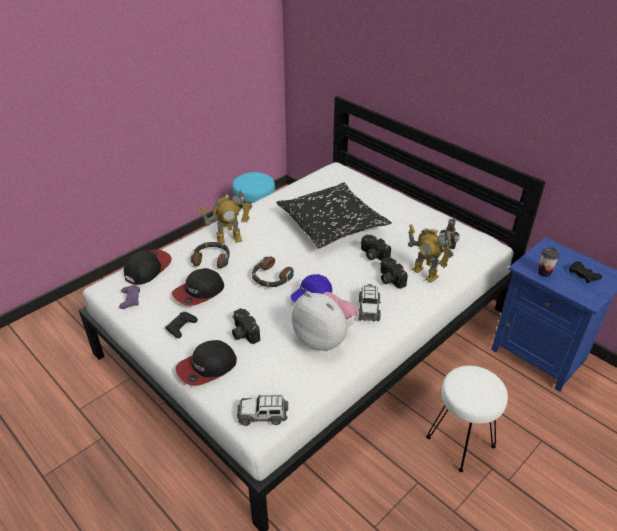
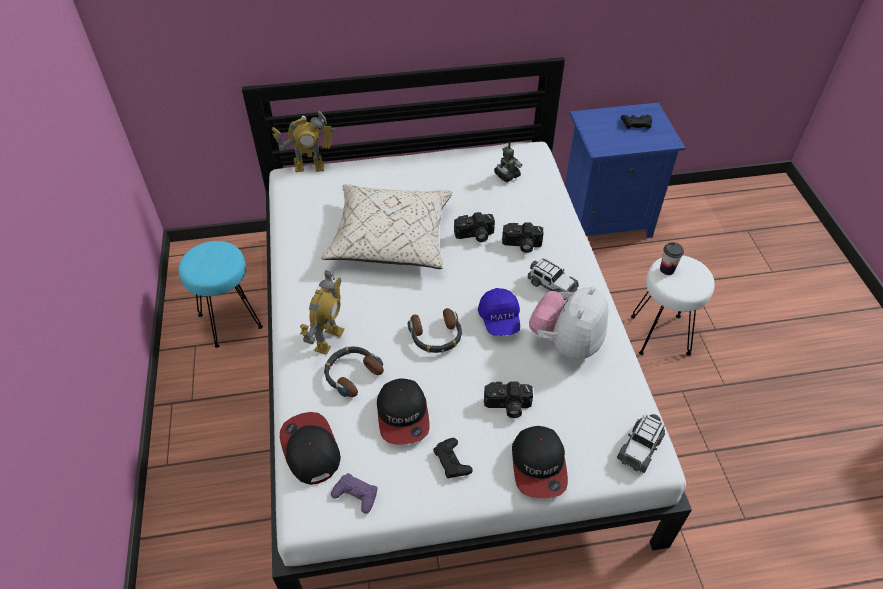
camera: 55 degrees left, 10 degrees up
black pillow [276,182,391,249] -> beige pillow [321,184,452,269]
plush toy [292,291,357,351] -> plush toy turned 45 degrees counterclockwise [529,286,608,359]
toy robot [408,224,454,283] -> toy robot moved to [272,110,335,172]
cup [538,247,560,277] -> cup moved to [660,242,684,275]

